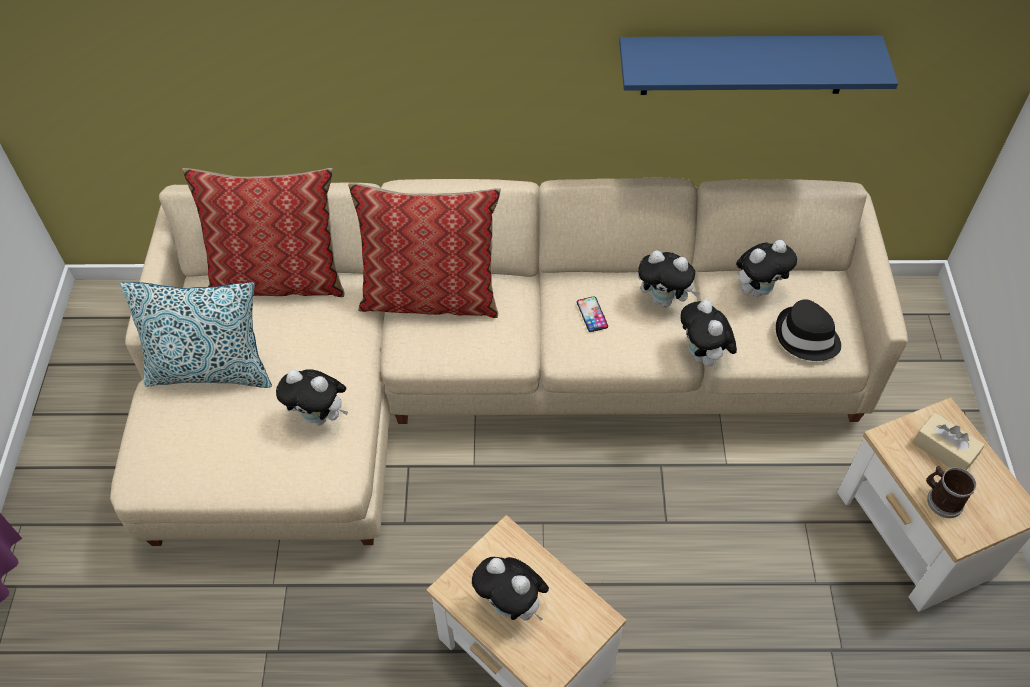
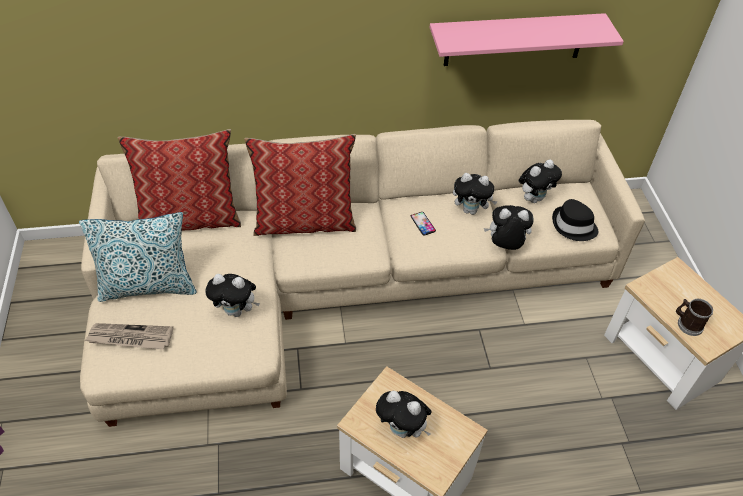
camera: 10 degrees left, 5 degrees down
blue shelf [619,35,898,95] -> pink shelf [430,13,624,66]
plush toy [680,300,737,370] -> plush toy turned 120 degrees clockwise [484,205,533,250]
beige tissue box [912,412,985,470] -> none
none -> newspaper [85,323,173,350]

